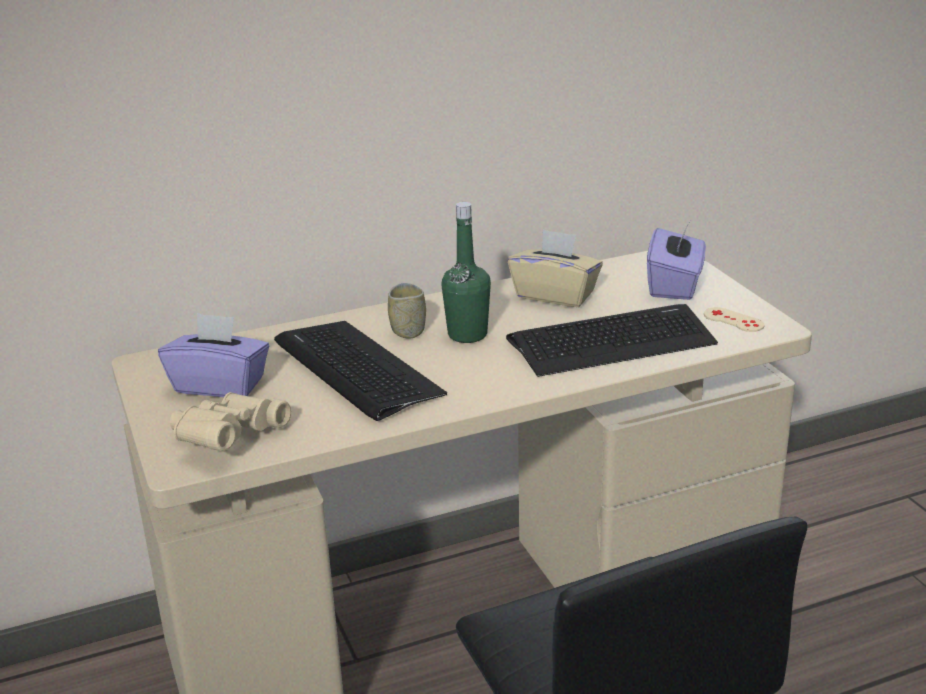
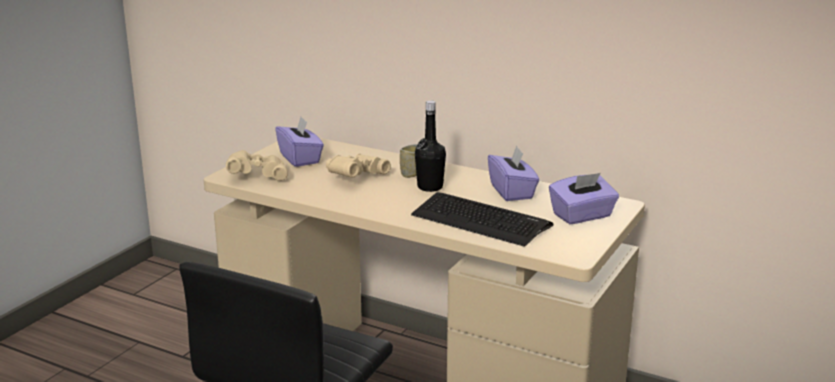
camera: 50 degrees right, 5 degrees down
keyboard [274,321,447,421] -> beige binoculars [326,154,391,178]
green bottle [441,202,491,343] -> black bottle [415,100,446,192]
beige tissue box [508,229,603,307] -> purple tissue box [488,146,539,201]
beige game controller [704,307,764,332] -> none

